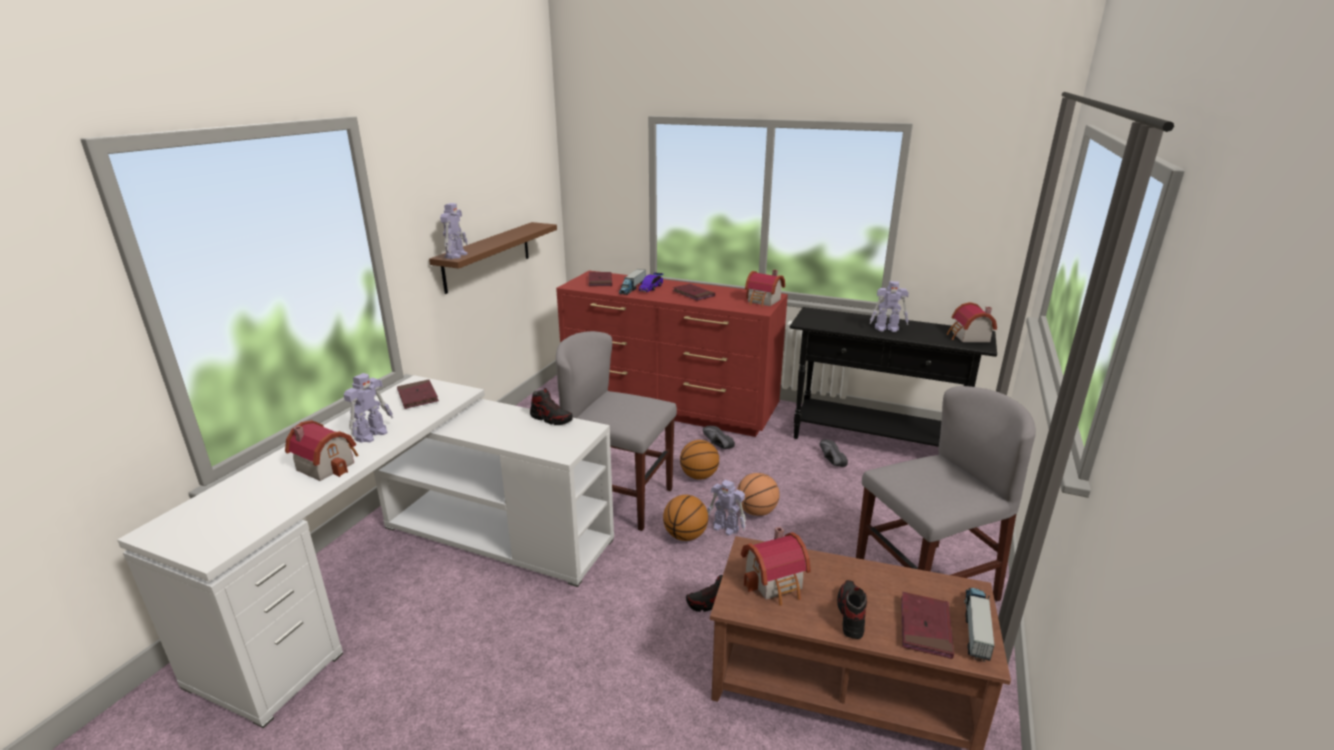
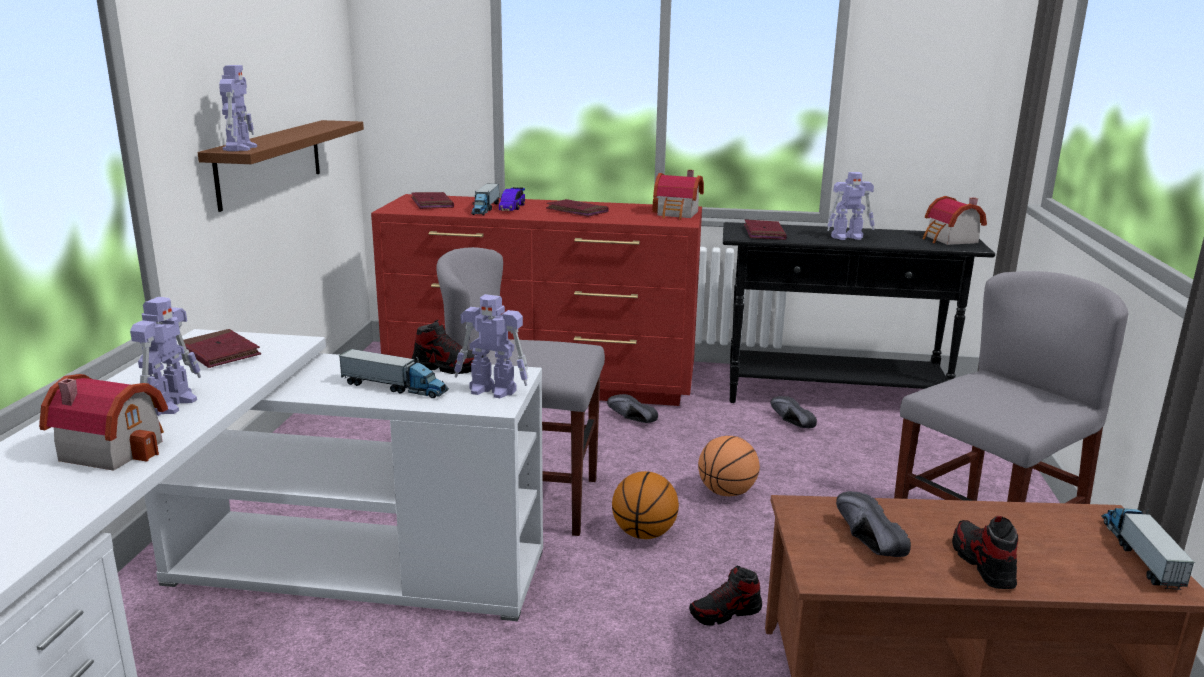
camera: 15 degrees left, 5 degrees down
basketball [680,440,719,480] -> none
toy robot [707,480,746,535] -> toy robot moved to [454,294,528,398]
toy house [741,527,811,606] -> black shoe [836,491,911,557]
red book [901,592,954,659] -> red book moved to [744,219,787,240]
none -> toy truck [339,349,449,398]

